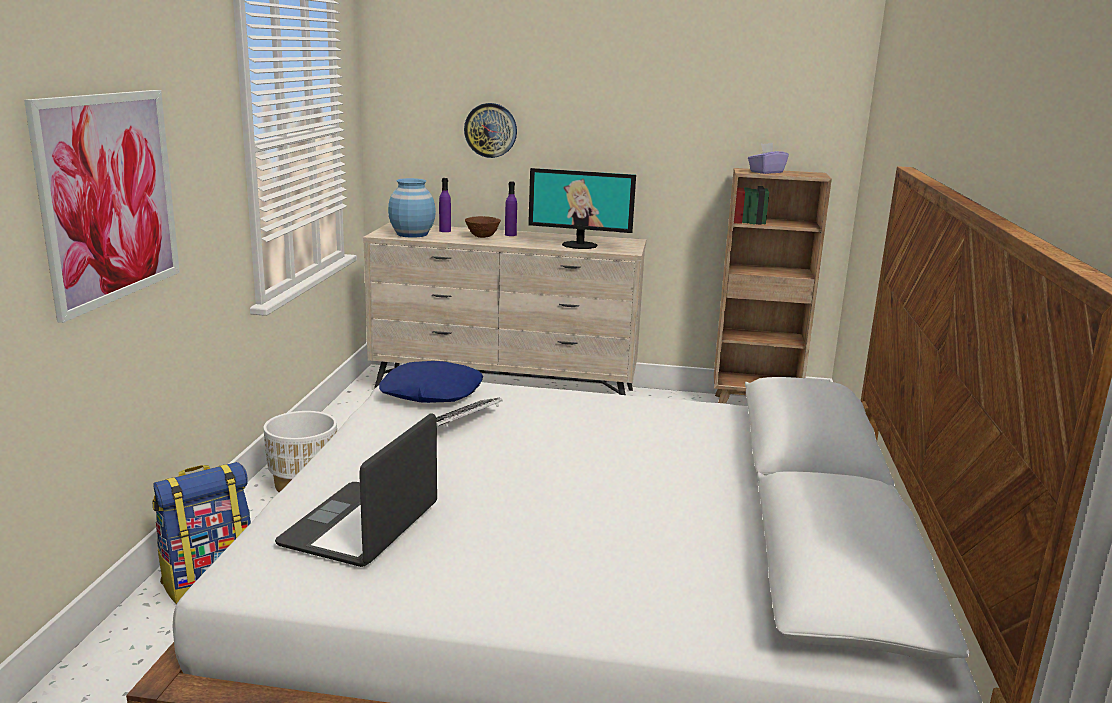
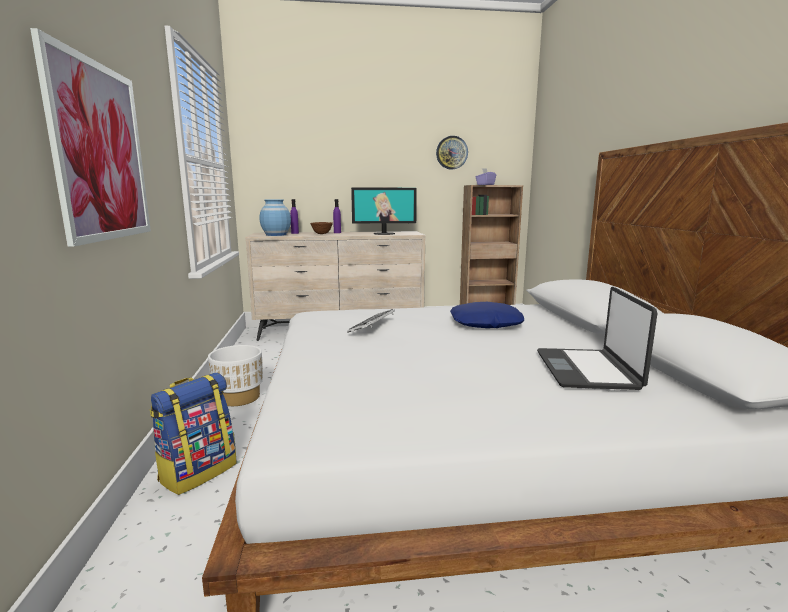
camera: 15 degrees left, 5 degrees down
laptop [275,414,437,567] -> laptop moved to [537,287,657,390]
blue pillow [379,361,483,403] -> blue pillow moved to [450,302,524,328]
wall clock [464,103,517,158] -> wall clock moved to [436,136,468,170]

